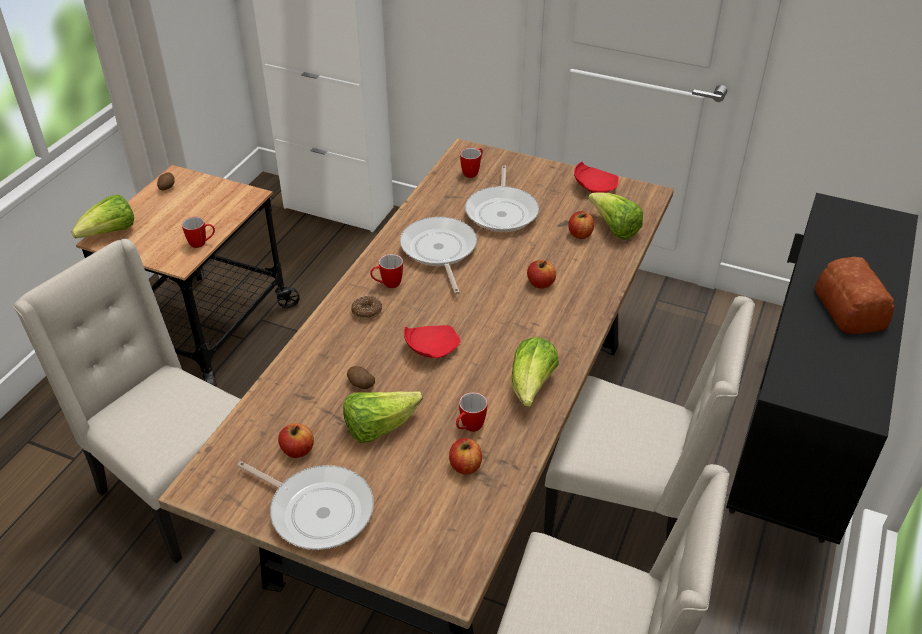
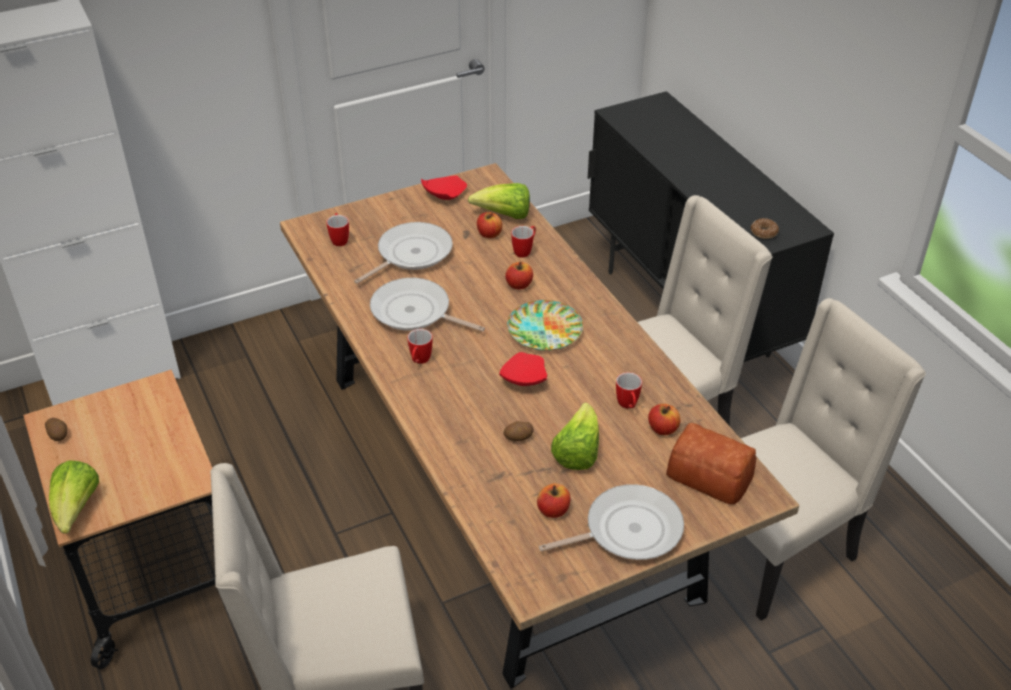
camera: 50 degrees left, 0 degrees up
mug [182,217,215,248] -> mug moved to [511,226,536,258]
donut [351,296,382,320] -> donut moved to [751,218,779,239]
frying pan [465,165,539,232] -> frying pan turned 90 degrees counterclockwise [354,222,453,284]
lettuce [511,337,559,407] -> none
bread [815,257,894,334] -> bread moved to [666,423,756,504]
none -> plate [507,300,583,351]

